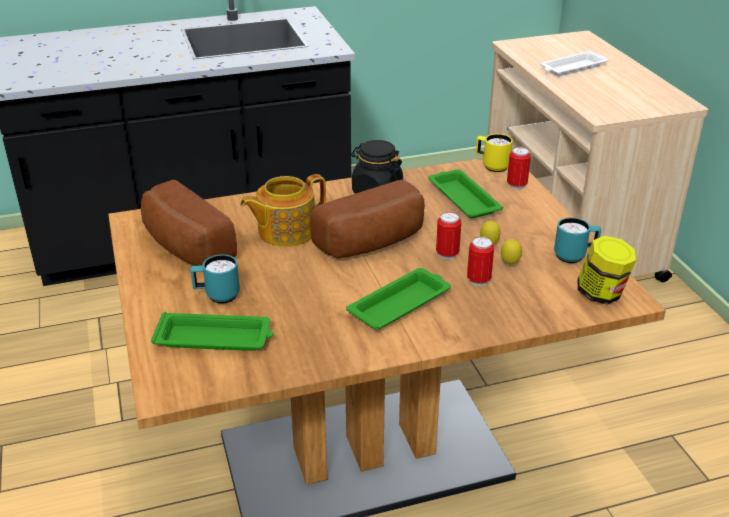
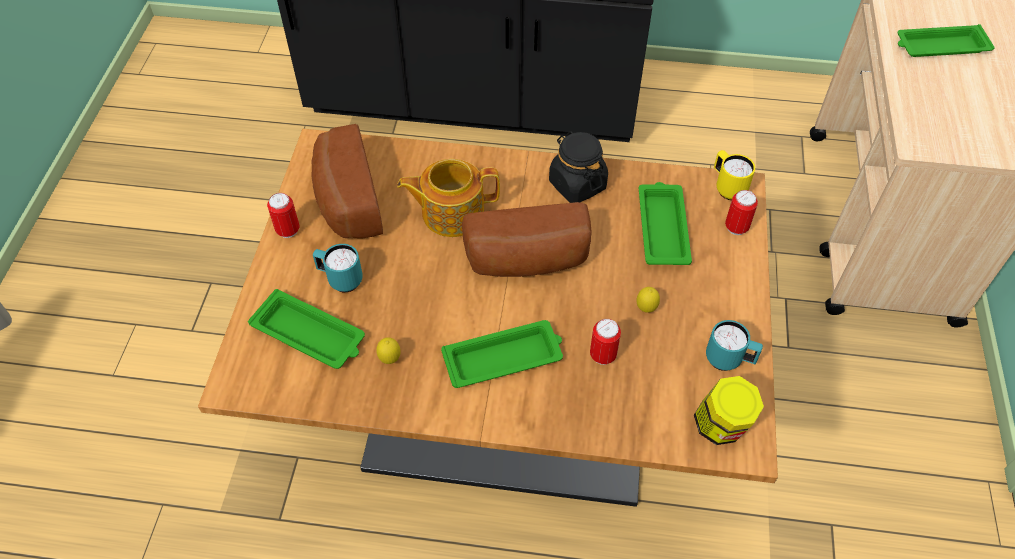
camera: 25 degrees right, 20 degrees up
can [436,212,461,259] -> can moved to [267,193,300,238]
lemon [501,239,522,265] -> lemon moved to [376,337,401,364]
white tray [540,50,609,76] -> green tray [897,24,995,57]

